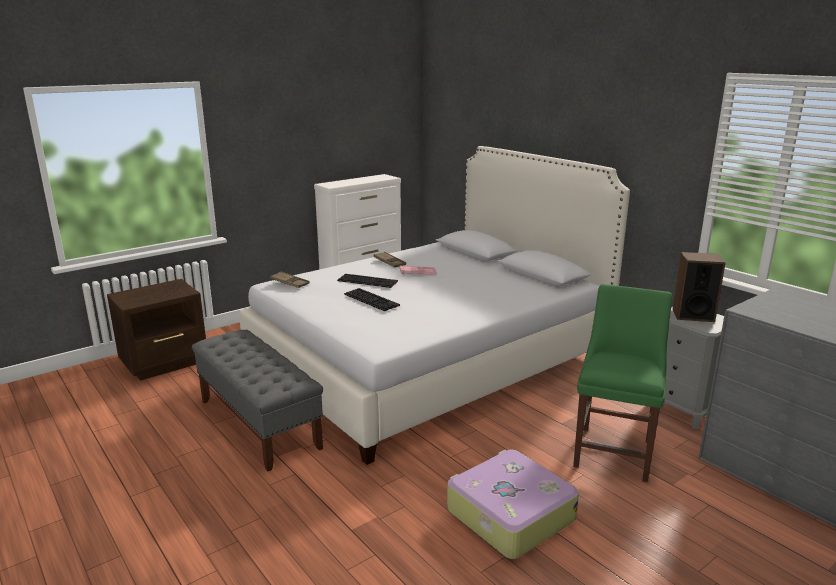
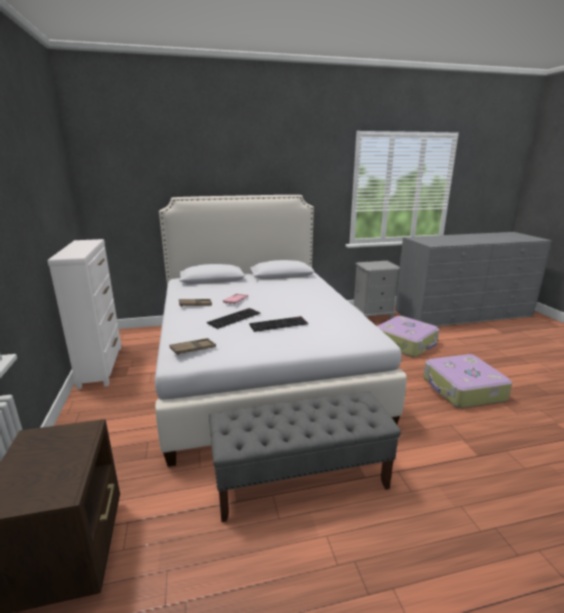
camera: 65 degrees left, 0 degrees up
green chair [573,284,672,482] -> suitcase [377,316,439,357]
speaker [673,252,726,322] -> none

